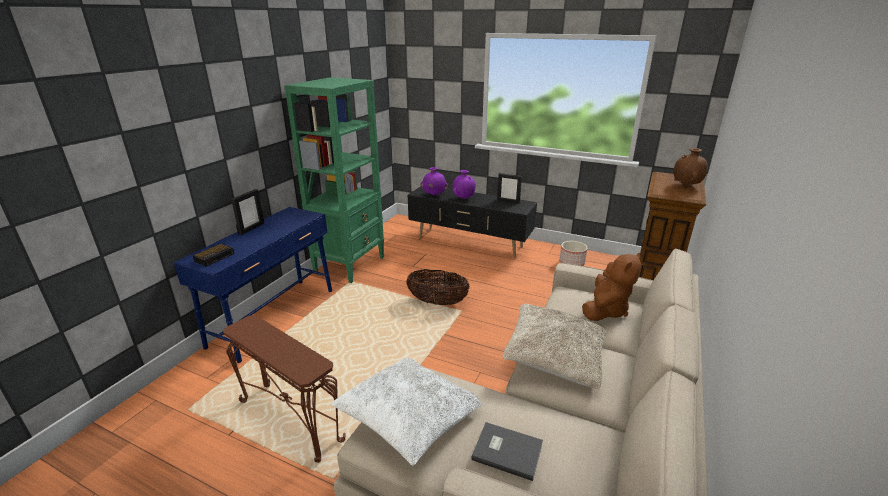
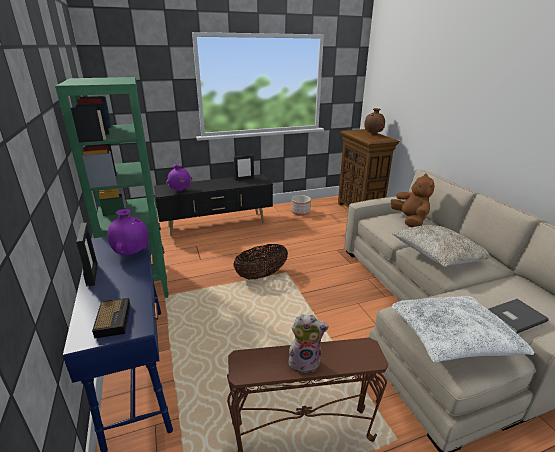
camera: 45 degrees left, 0 degrees up
purple vase [453,170,476,199] -> purple vase moved to [107,209,149,255]
none -> plush toy [288,314,329,373]

